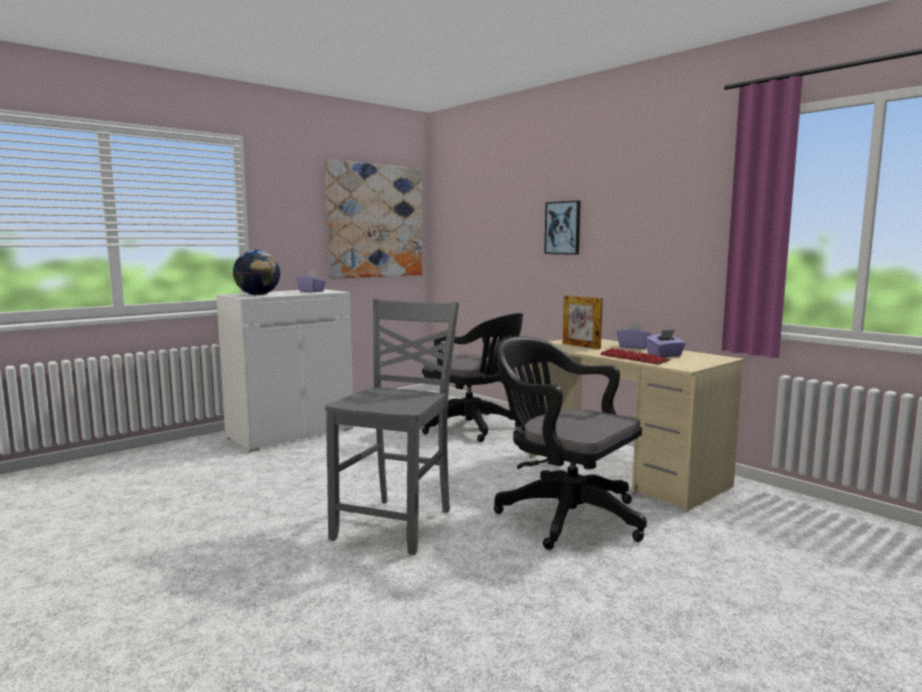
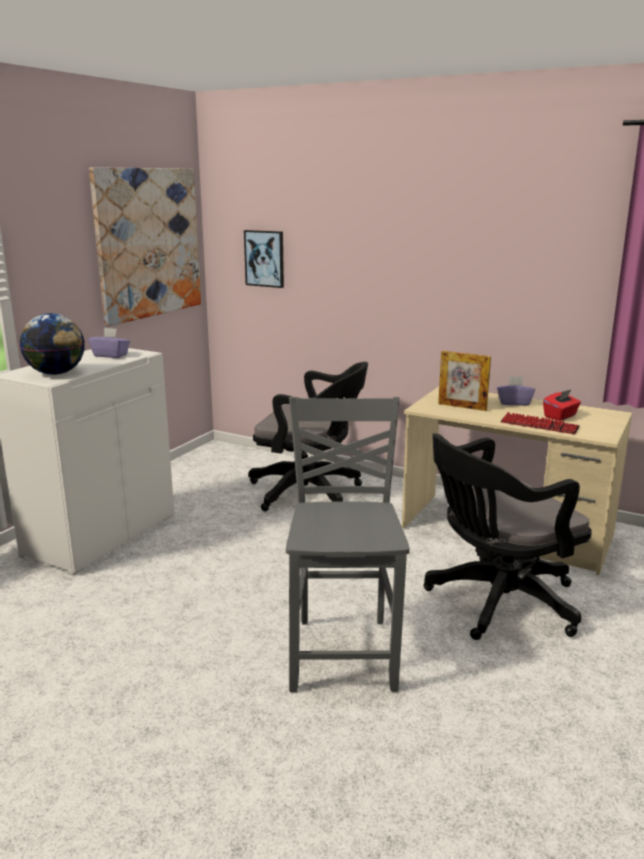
camera: 20 degrees left, 10 degrees up
black office chair [494,336,647,550] -> black office chair turned 45 degrees counterclockwise [423,433,592,640]
picture [544,200,581,255] -> picture moved to [244,230,284,288]
purple tissue box [645,330,686,357] -> red tissue box [543,389,581,421]

